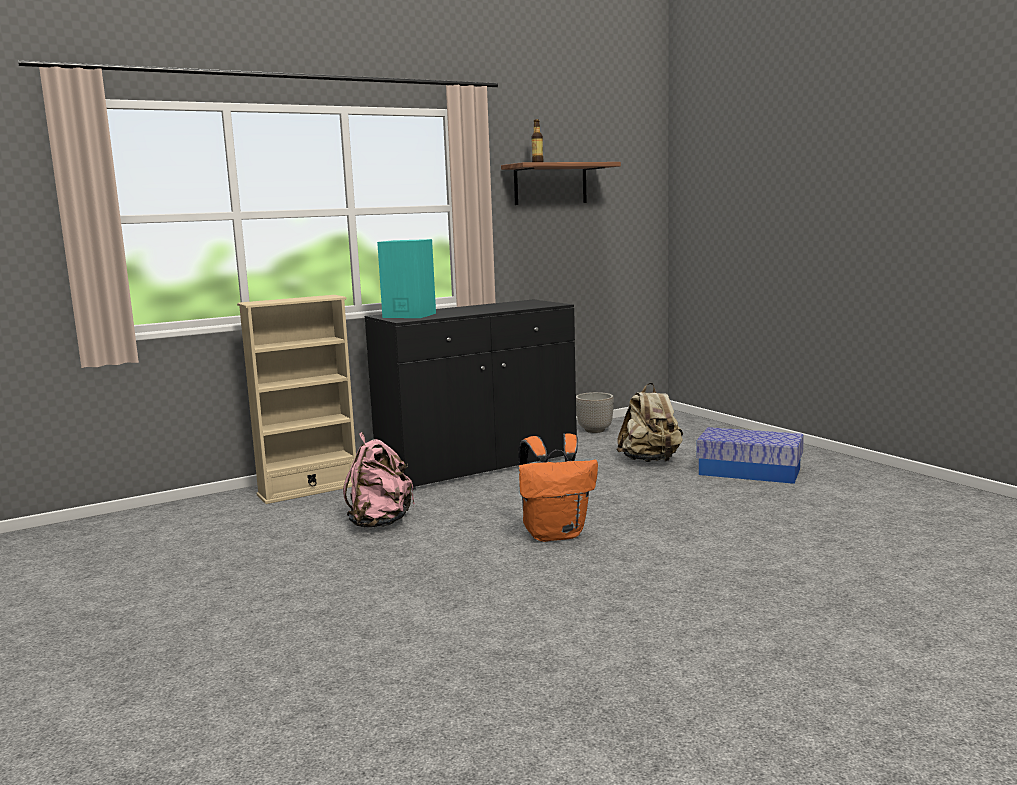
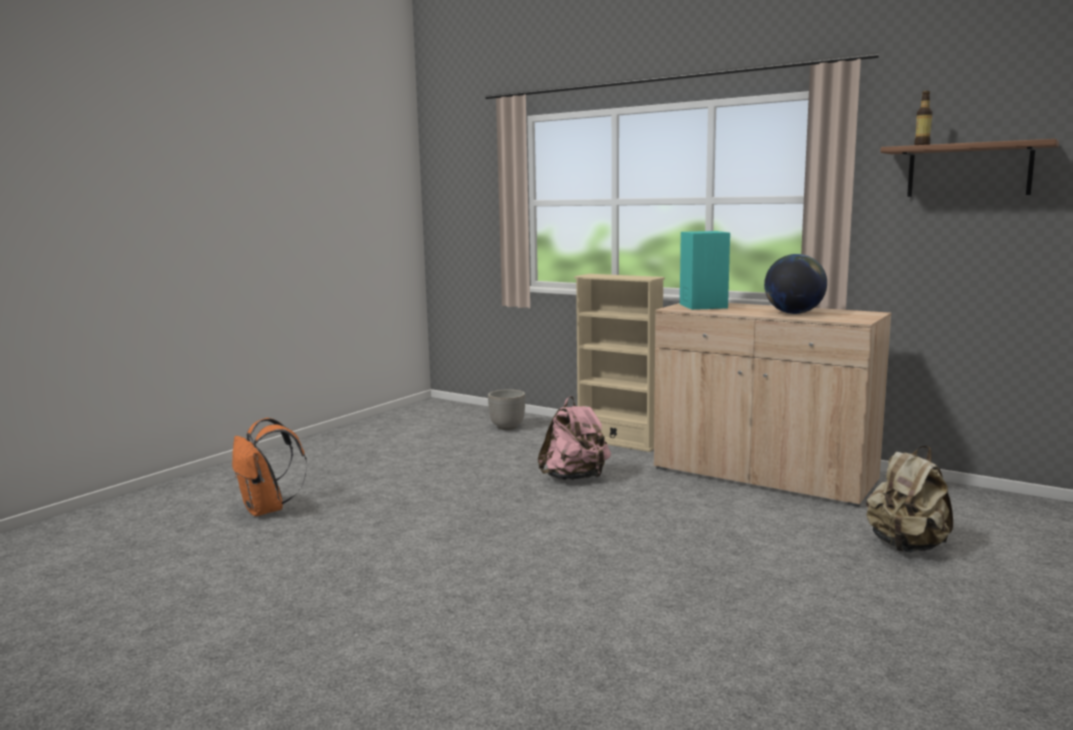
camera: 65 degrees right, 0 degrees up
black cabinet [365,299,577,490] -> beige cabinet [654,303,891,507]
orange backpack [519,433,598,542] -> orange backpack moved to [232,418,307,517]
planter [576,392,614,433] -> planter moved to [488,389,526,430]
storage box [696,427,804,484] -> none
none -> globe [764,254,827,314]

